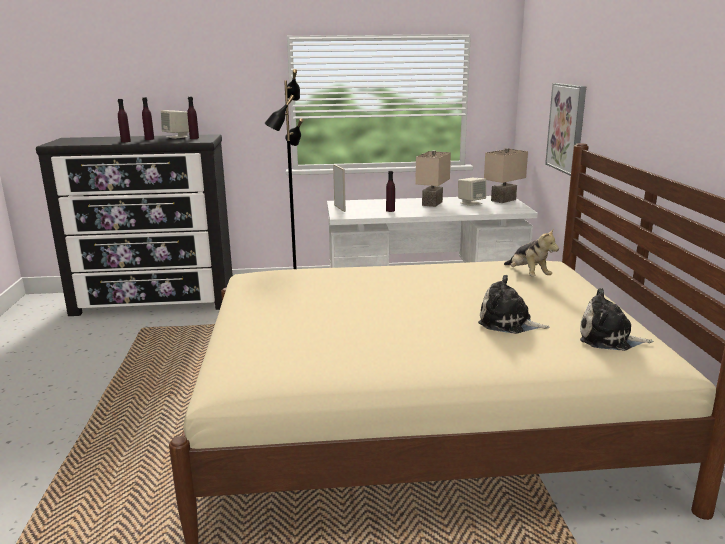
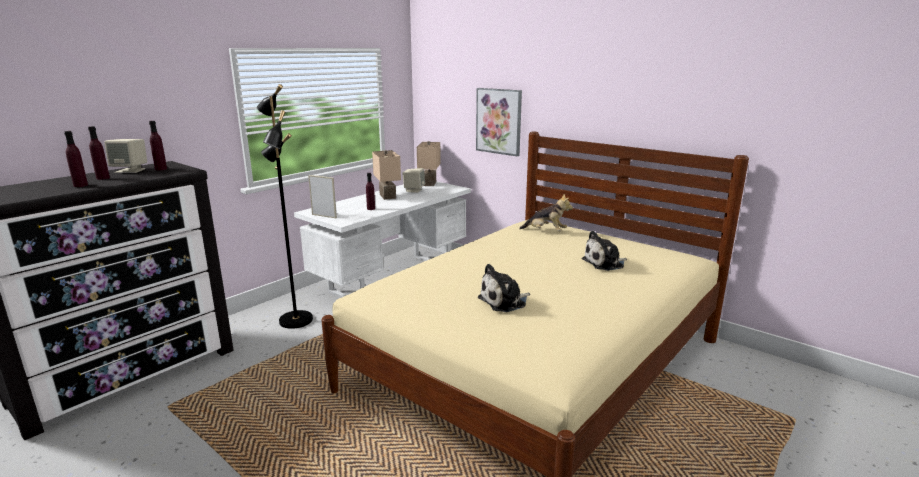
camera: 45 degrees left, 0 degrees up
plush toy [580,288,653,351] -> plush toy moved to [478,264,530,312]

